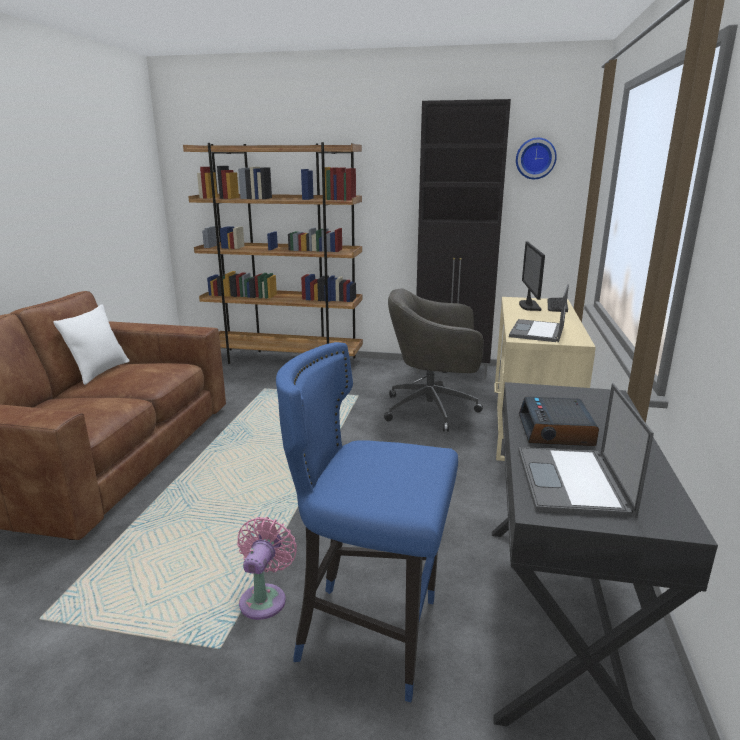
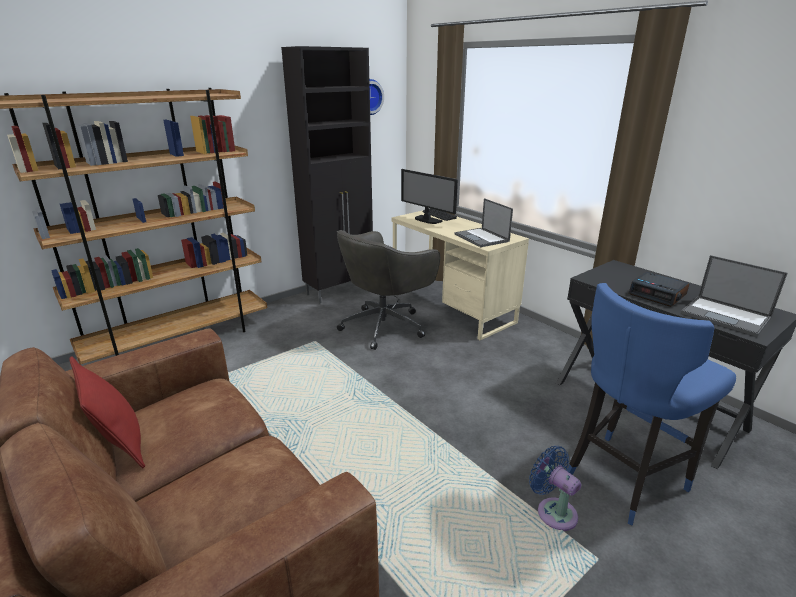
camera: 50 degrees left, 5 degrees up
white pillow [53,304,130,385] -> red pillow [69,356,145,468]
pink fan [237,517,297,620] -> blue fan [529,446,582,531]

